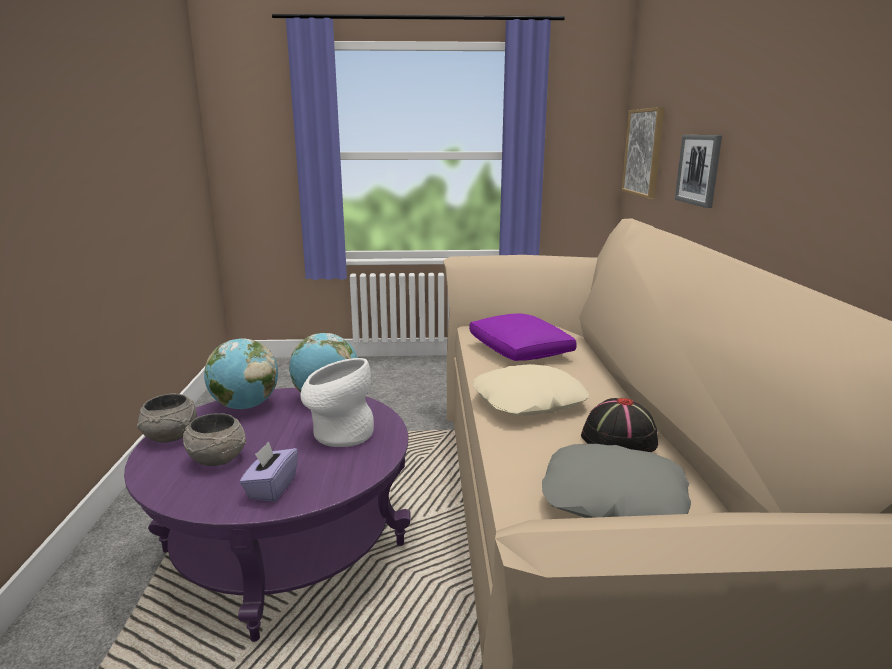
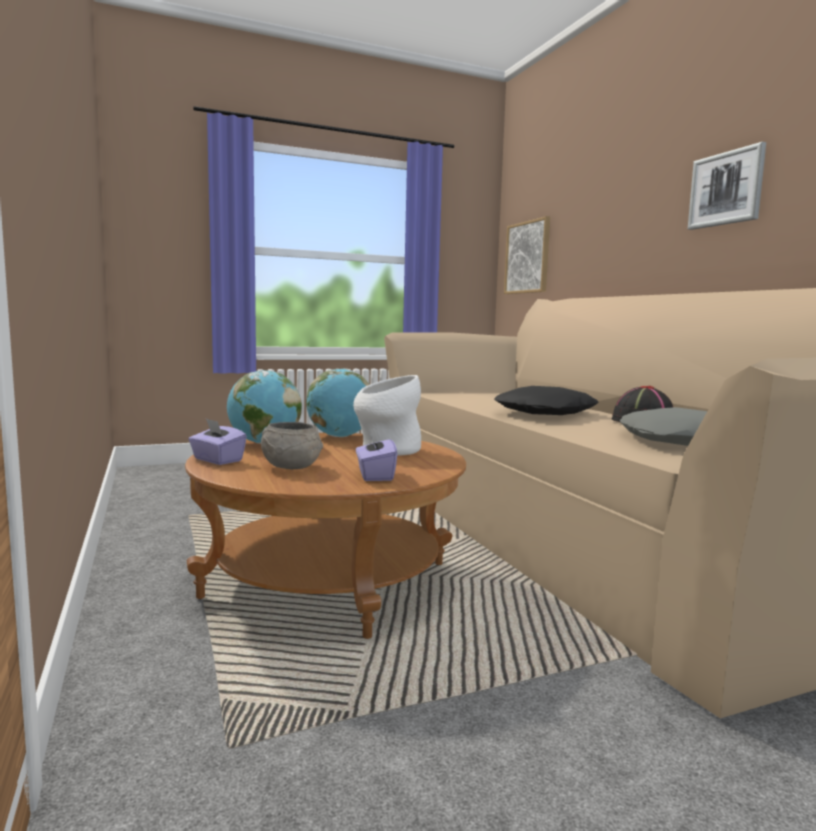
camera: 20 degrees left, 10 degrees down
purple coffee table [124,388,411,642] -> brown coffee table [185,433,466,639]
grey bowl [137,394,197,442] -> purple tissue box [188,419,247,465]
purple pillow [469,313,577,361] -> none
beige pillow [473,364,589,415] -> black pillow [494,386,599,415]
picture [675,135,722,208] -> picture moved to [688,142,766,230]

